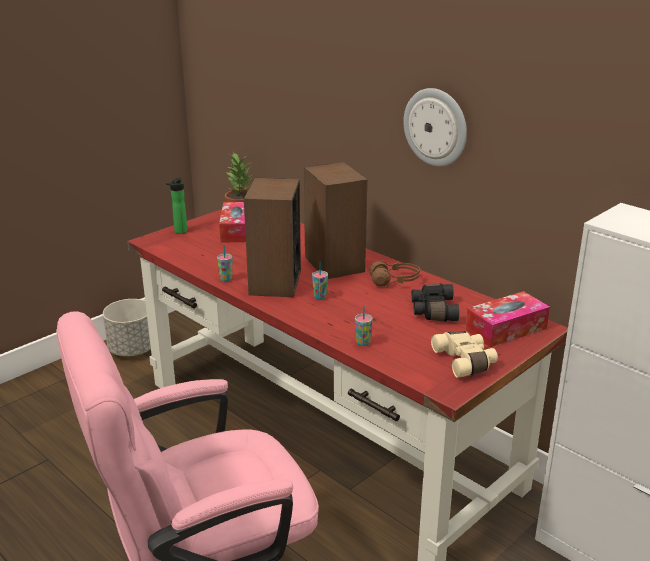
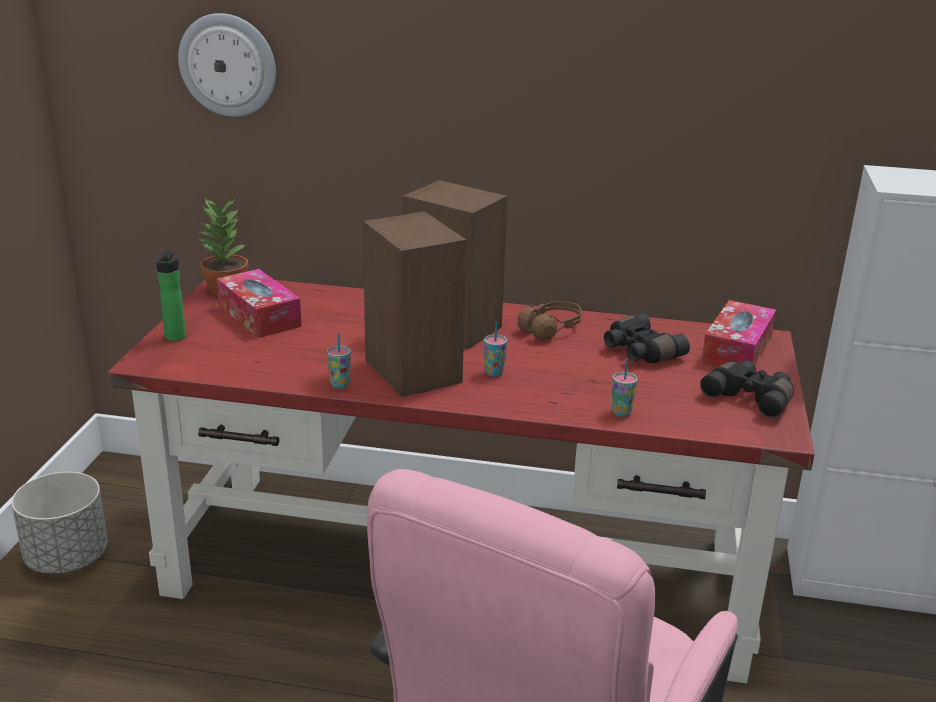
camera: 35 degrees left, 0 degrees up
wall clock [403,88,467,166] -> wall clock moved to [178,13,276,117]
beige binoculars [431,331,498,378] -> black binoculars [700,361,794,418]

